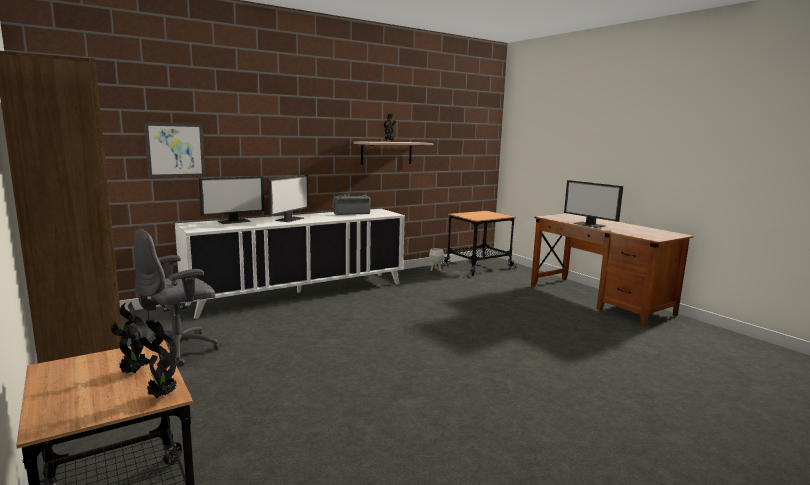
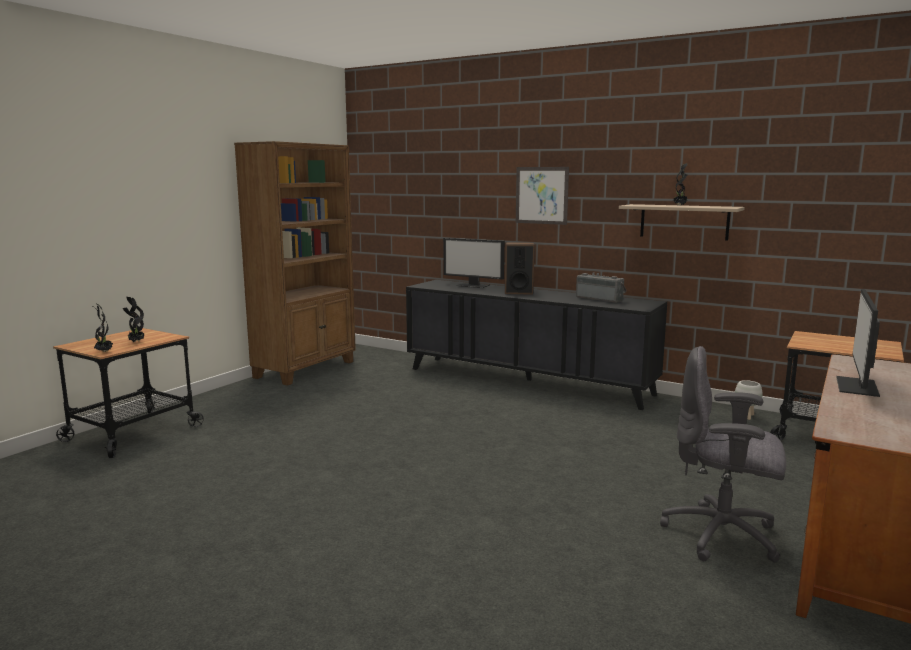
camera: 65 degrees right, 0 degrees up
grey office chair [134,229,220,367] -> grey office chair moved to [660,346,786,563]
picture [144,122,206,178] -> picture moved to [516,167,569,225]
white cabinet [175,209,405,319] -> black cabinet [406,280,667,410]
monitor [268,175,309,222] -> speaker [505,242,535,294]

